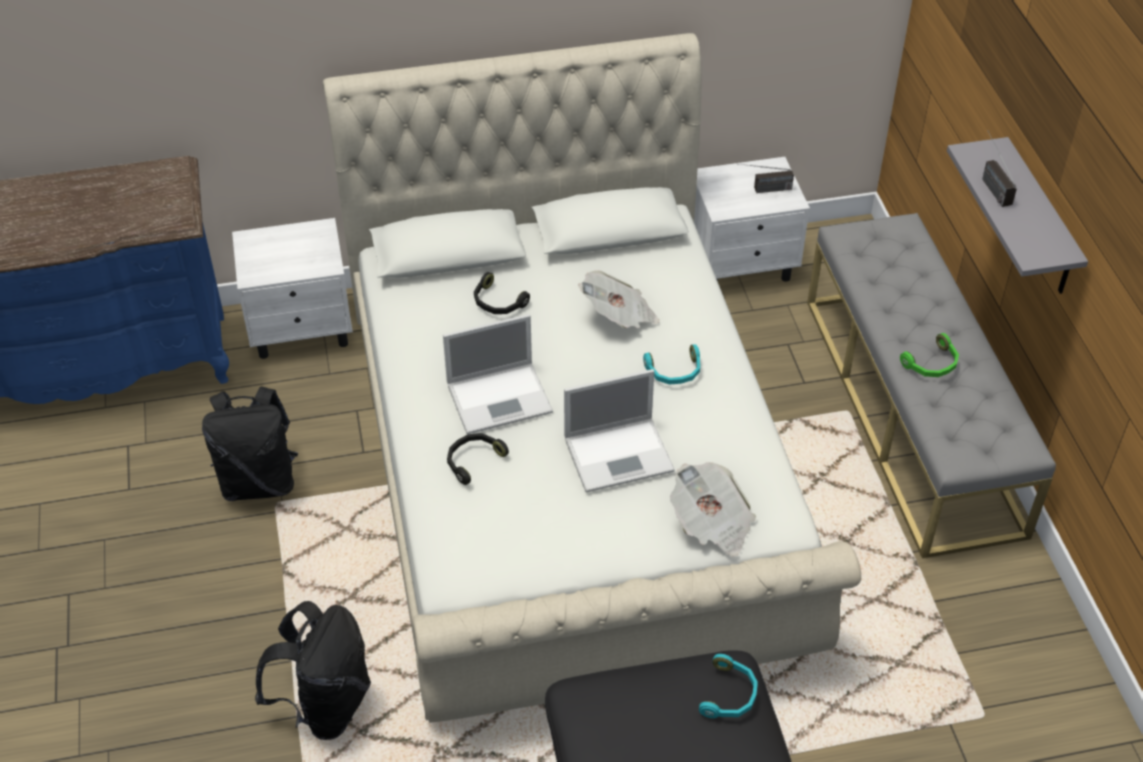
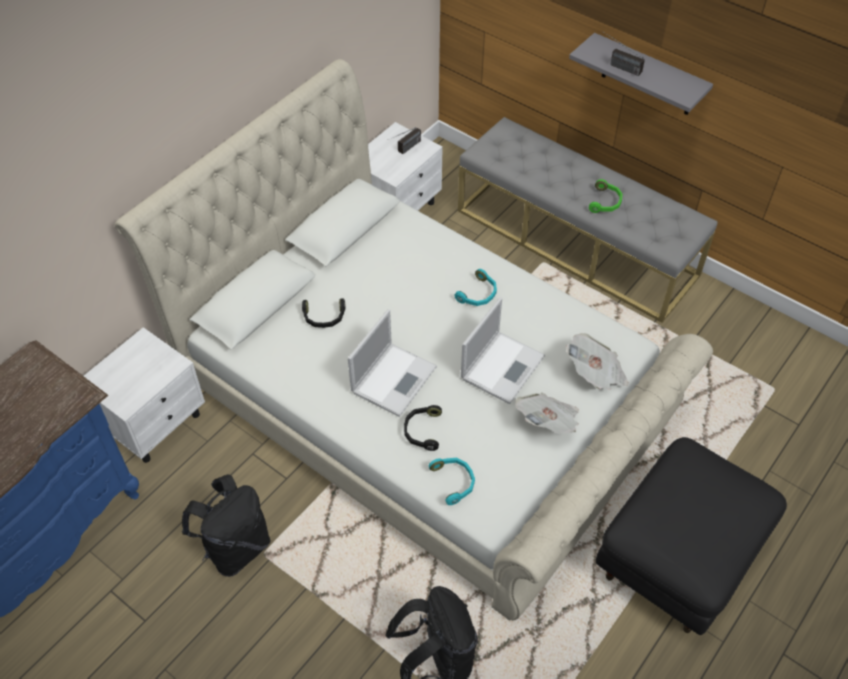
camera: 40 degrees left, 5 degrees up
newspaper [578,271,660,328] -> newspaper moved to [515,393,579,434]
turquoise headphones [699,654,758,718] -> turquoise headphones moved to [429,458,475,505]

